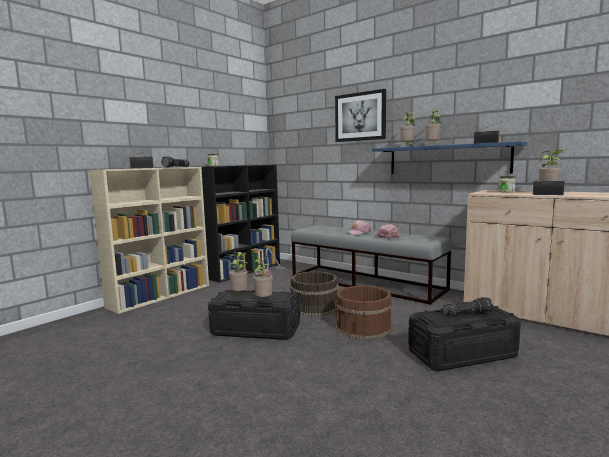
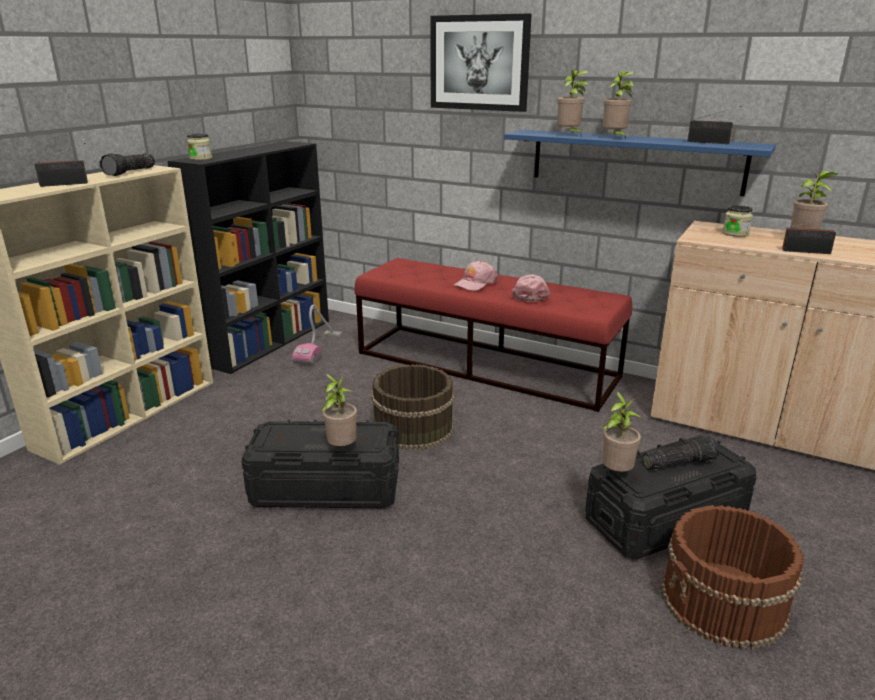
camera: 10 degrees left, 15 degrees up
potted plant [228,252,248,291] -> potted plant moved to [602,392,642,472]
grey bench [291,225,452,305] -> red bench [354,258,632,412]
brown bucket [334,285,393,340] -> brown bucket moved to [661,505,804,650]

